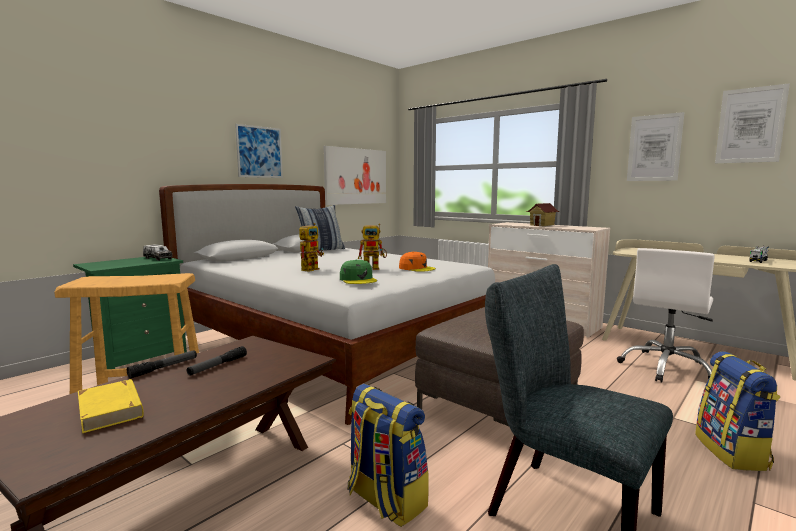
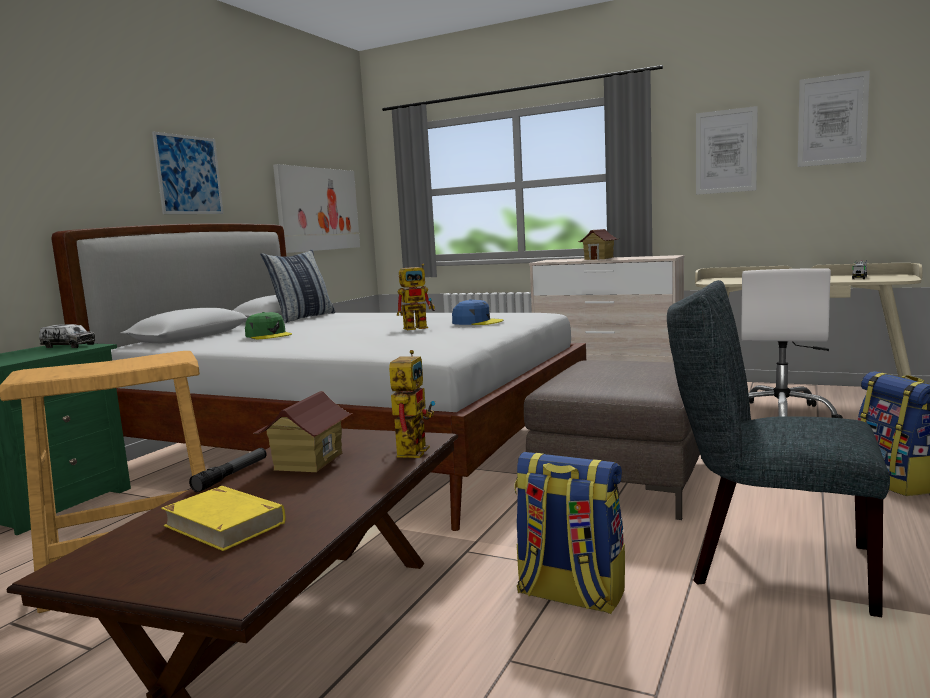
camera: 15 degrees left, 0 degrees up
flashlight [187,346,247,375] -> toy house [253,391,352,472]
toy robot [299,223,324,272] -> toy robot moved to [389,350,435,458]
green cap [340,260,377,284] -> green cap moved to [245,312,292,339]
orange cap [399,252,436,272] -> blue cap [452,299,504,325]

